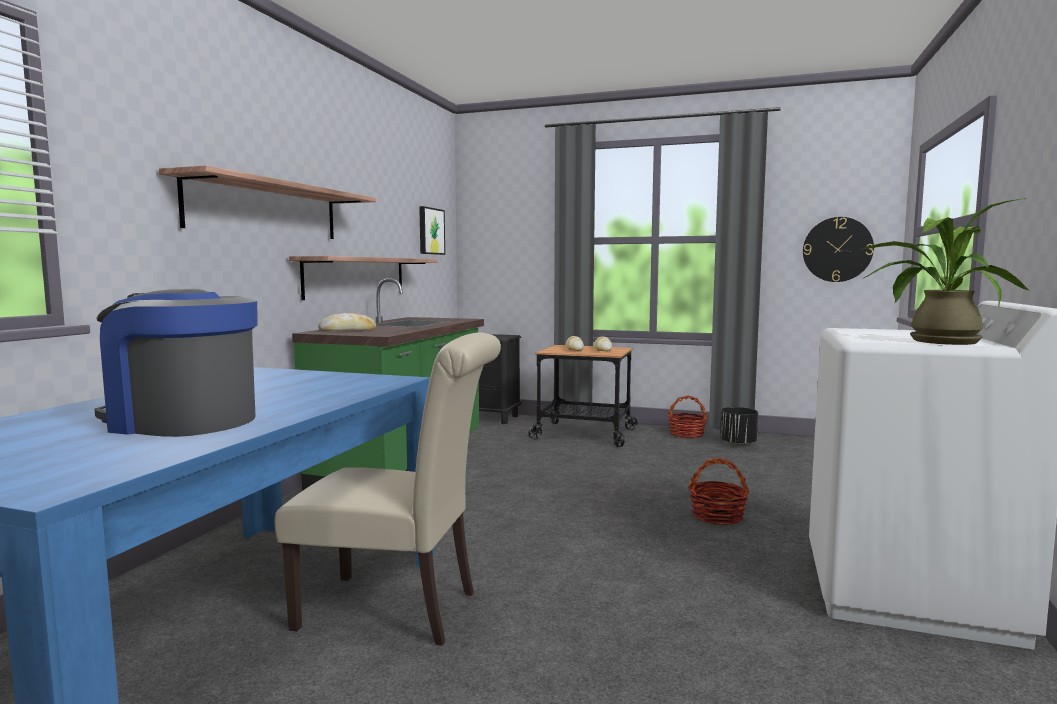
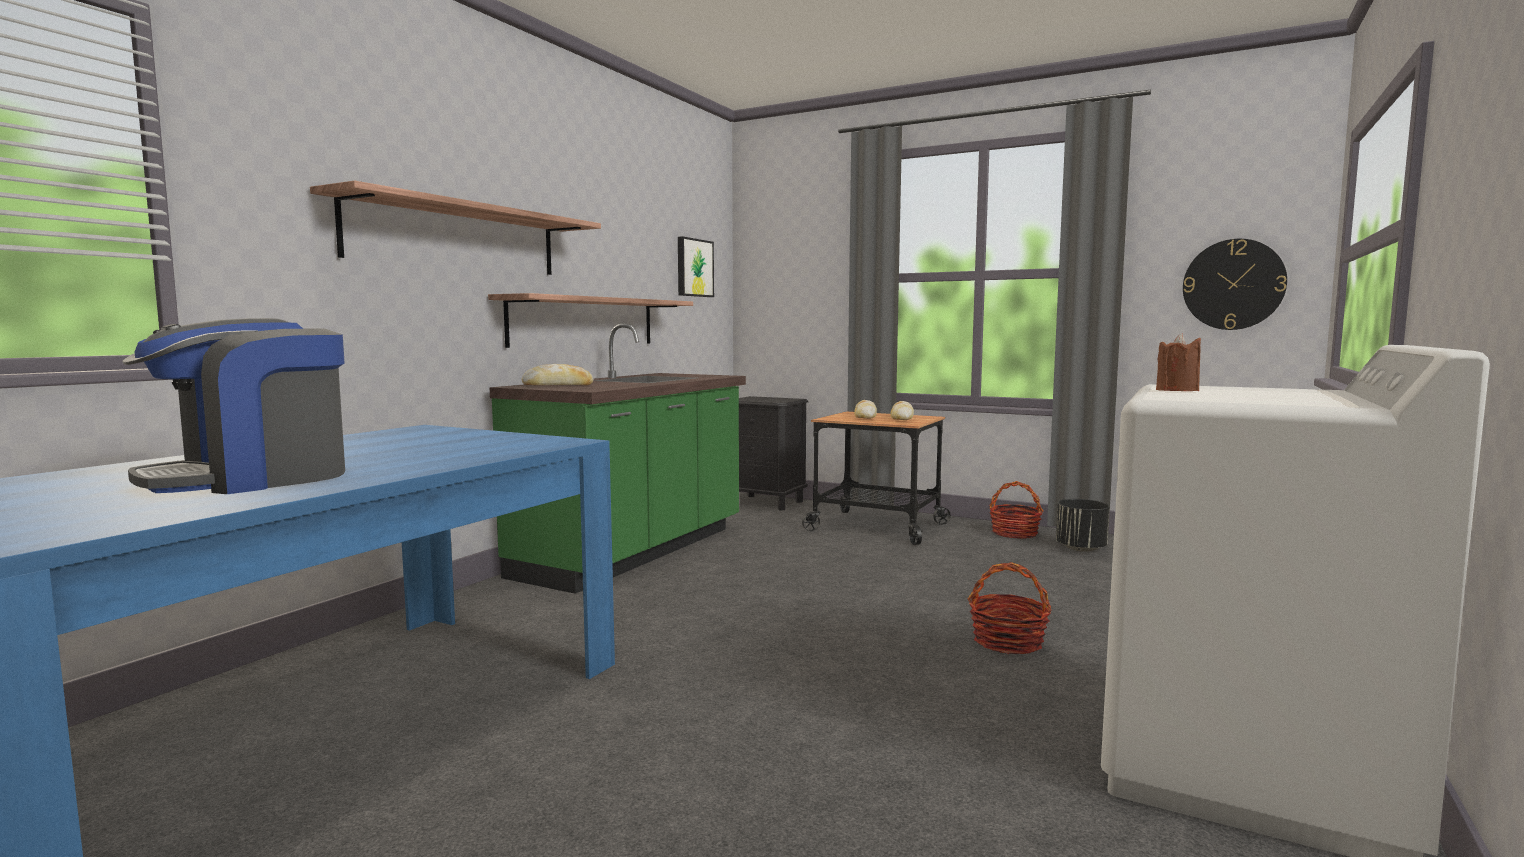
camera: 10 degrees right, 0 degrees up
coffee machine [95,289,258,437] -> coffee machine turned 75 degrees counterclockwise [122,318,345,494]
beige chair [275,333,501,646] -> none
potted plant [861,198,1031,345] -> none
none -> brown candle [1156,334,1201,391]

